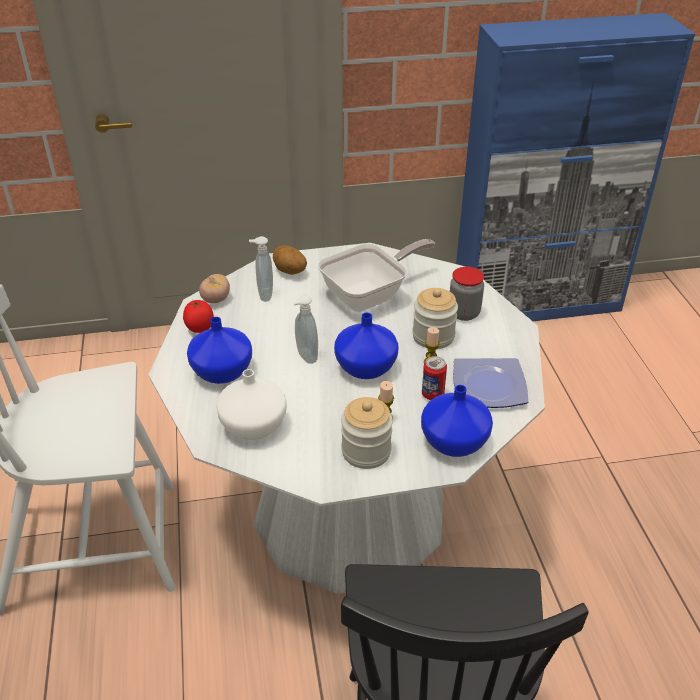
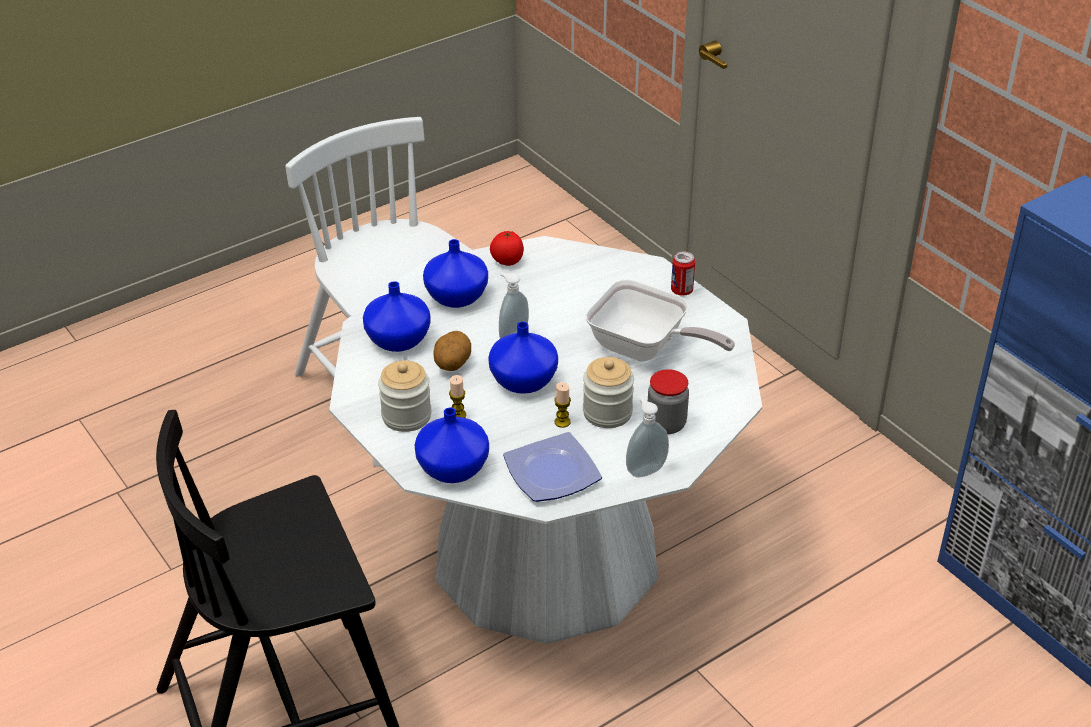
camera: 65 degrees right, 0 degrees up
tomato [199,274,230,303] -> none
white vase [216,369,287,440] -> blue vase [363,281,431,352]
soap dispenser [249,236,273,302] -> soap dispenser moved to [626,398,669,478]
potato [273,245,307,275] -> potato moved to [433,331,471,371]
can [422,356,447,400] -> can moved to [671,252,695,296]

